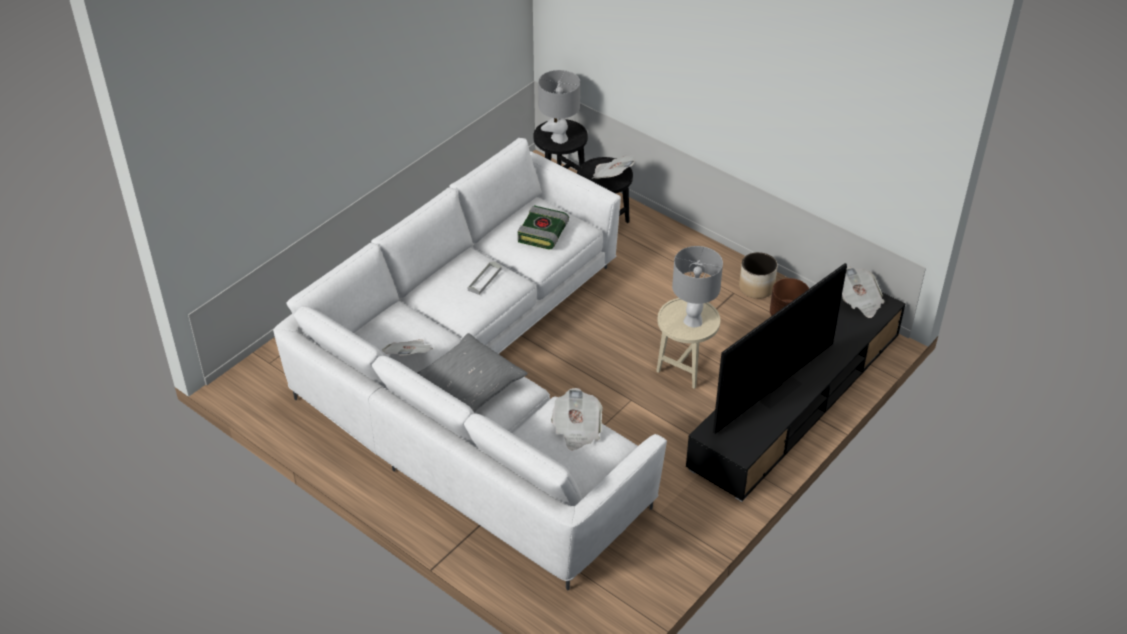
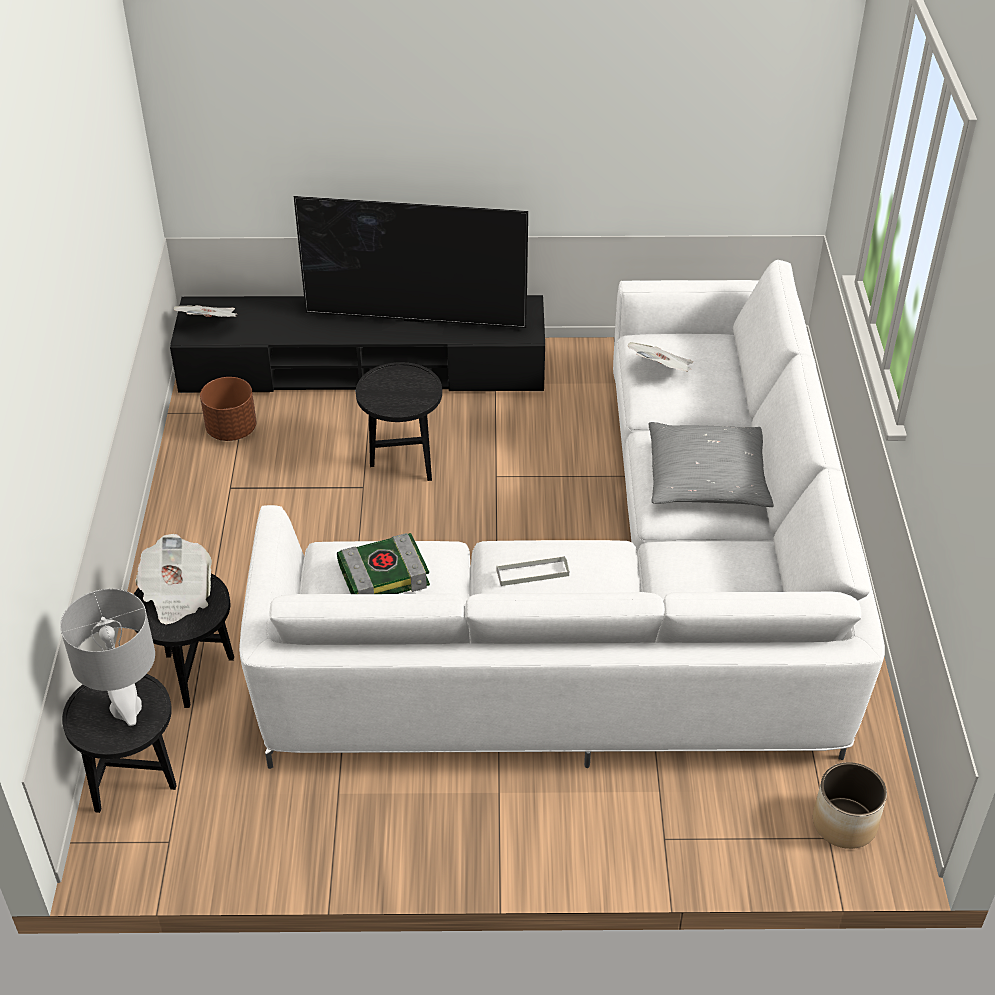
camera: 130 degrees left, 0 degrees up
newspaper [382,339,433,356] -> none
beige side table [656,298,720,389] -> black side table [356,362,442,481]
grey table lamp [672,246,723,327] -> none
planter [739,252,778,299] -> planter moved to [813,762,887,849]

